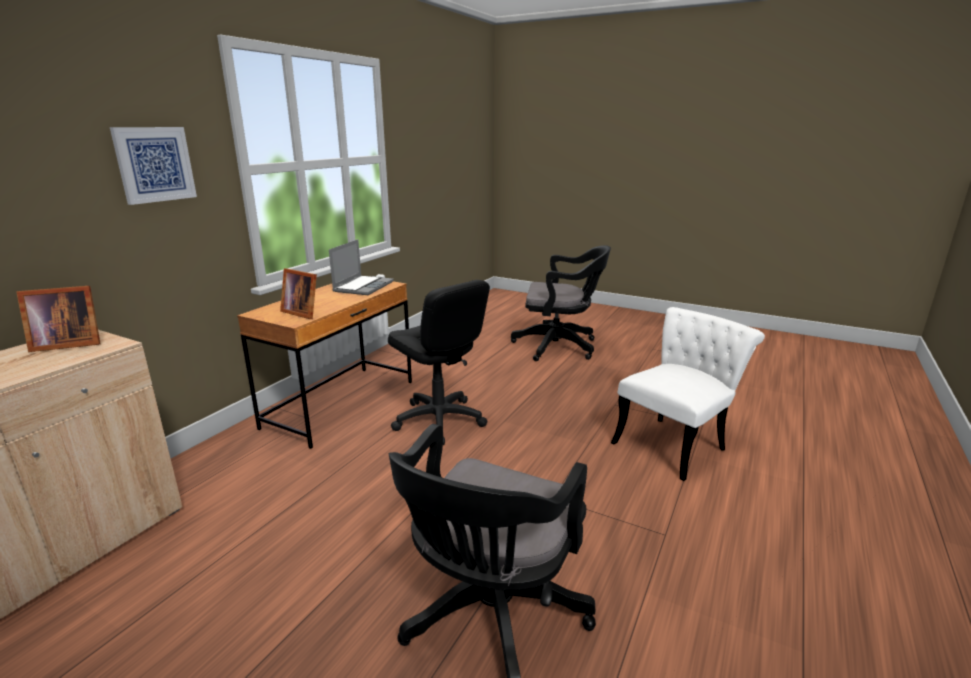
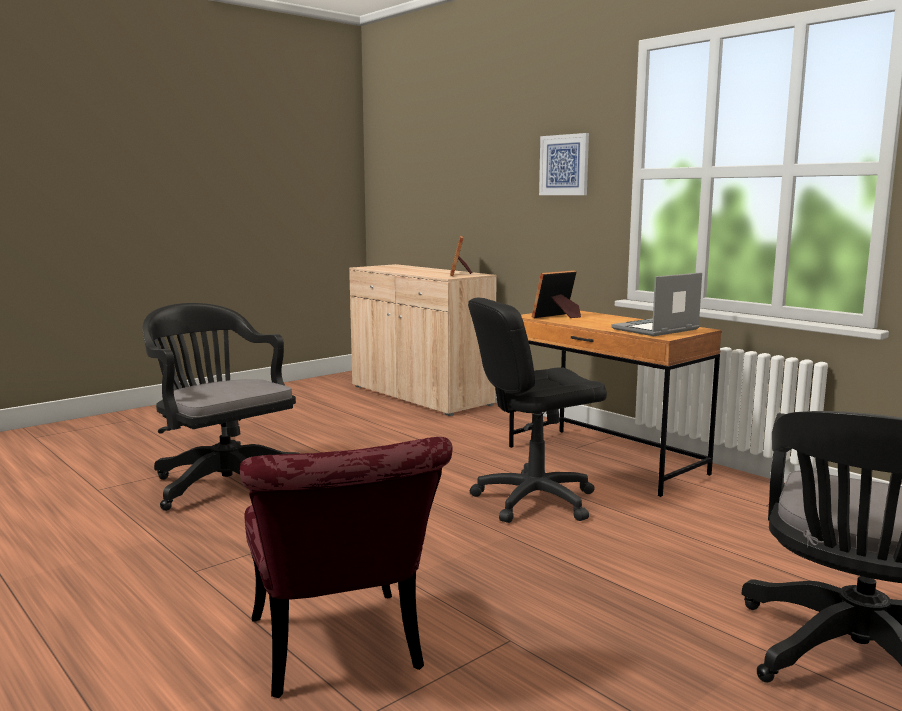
camera: 110 degrees right, 10 degrees down
laptop [329,239,394,295] -> laptop turned 105 degrees clockwise [611,272,702,336]
white chair [611,307,765,481] -> red chair [240,437,453,698]

